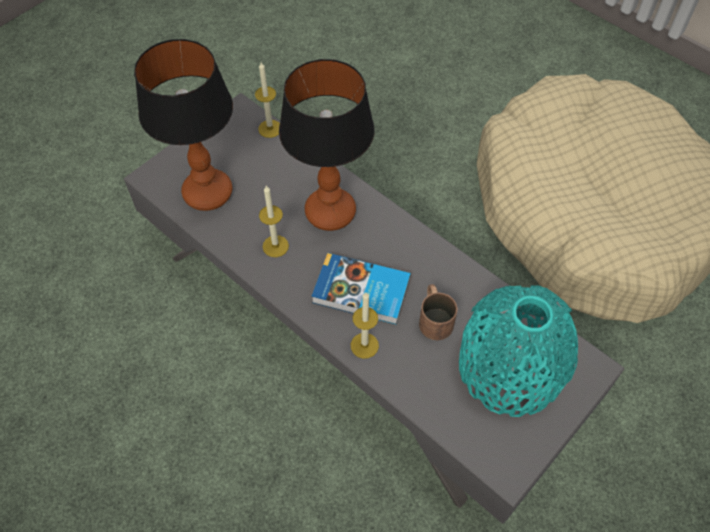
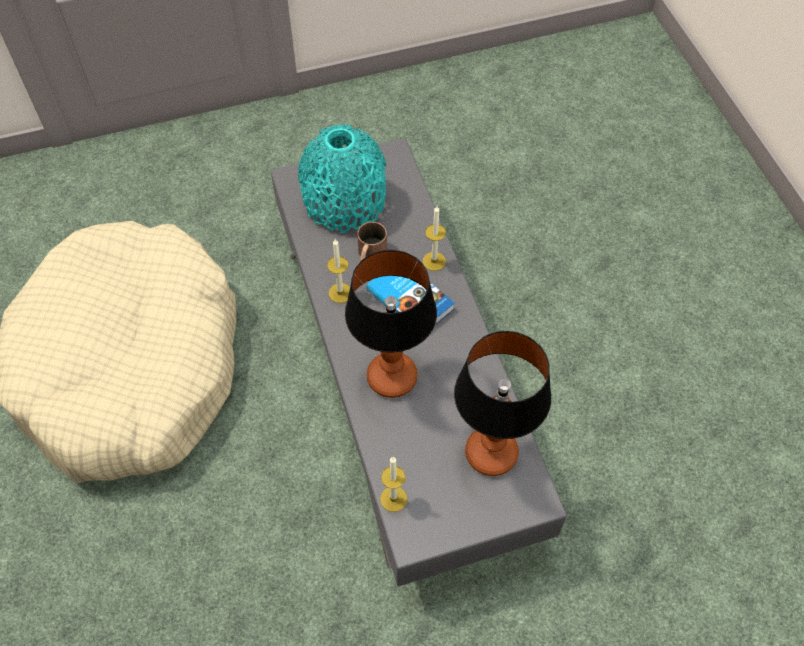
camera: 150 degrees left, 0 degrees up
candle [259,186,289,257] -> candle moved to [327,239,350,303]

